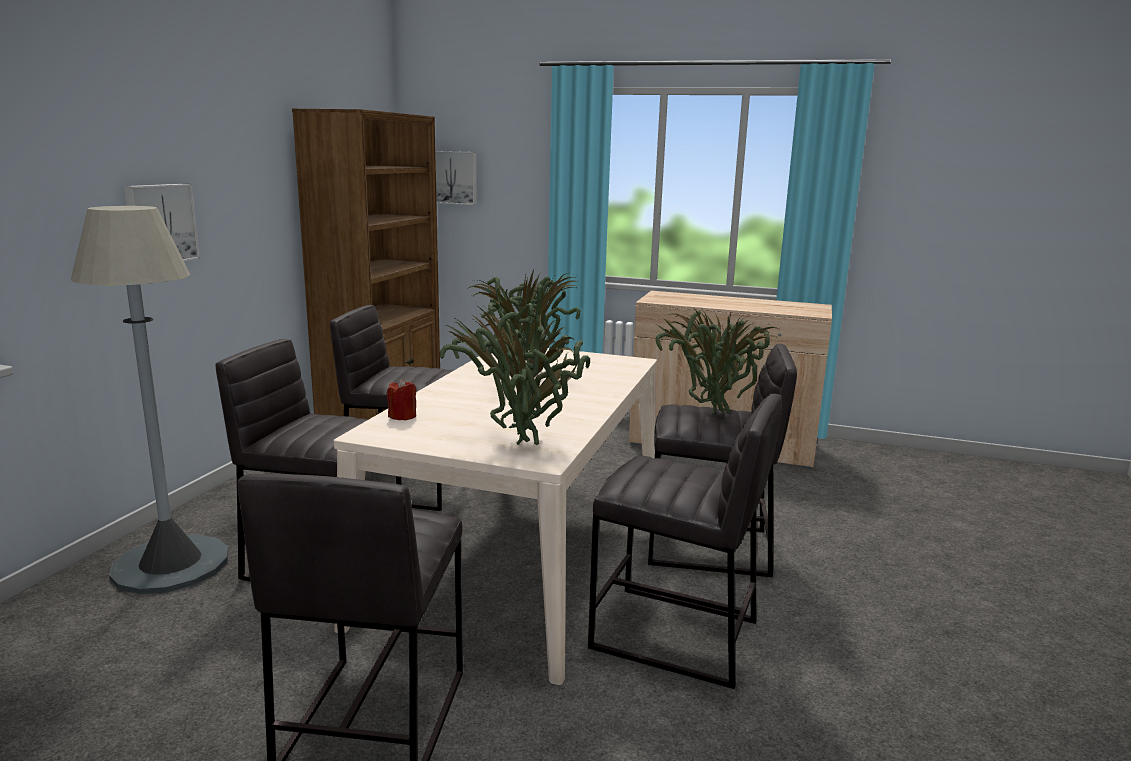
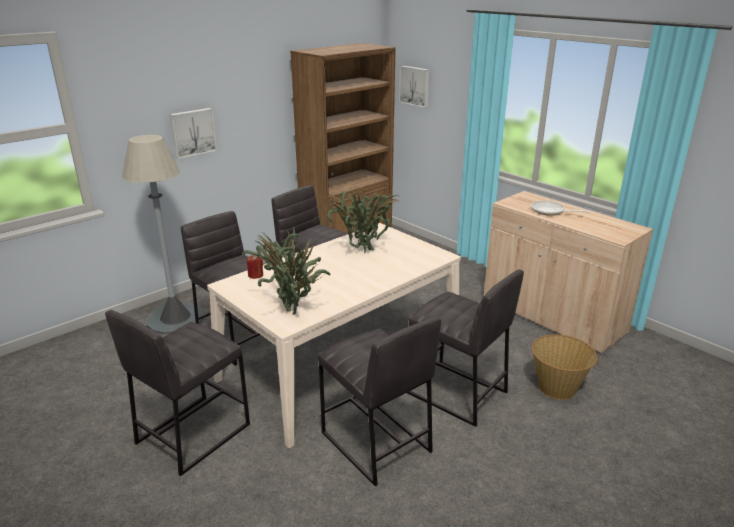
camera: 30 degrees right, 10 degrees up
potted plant [655,307,778,415] -> none
none -> frying pan [531,201,590,216]
none -> basket [532,334,597,400]

